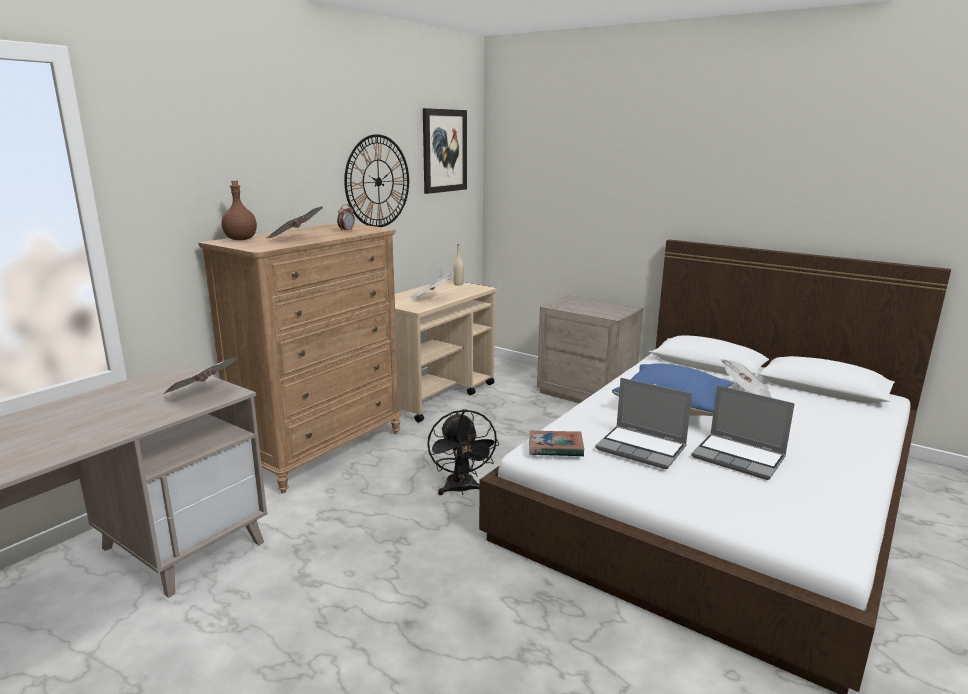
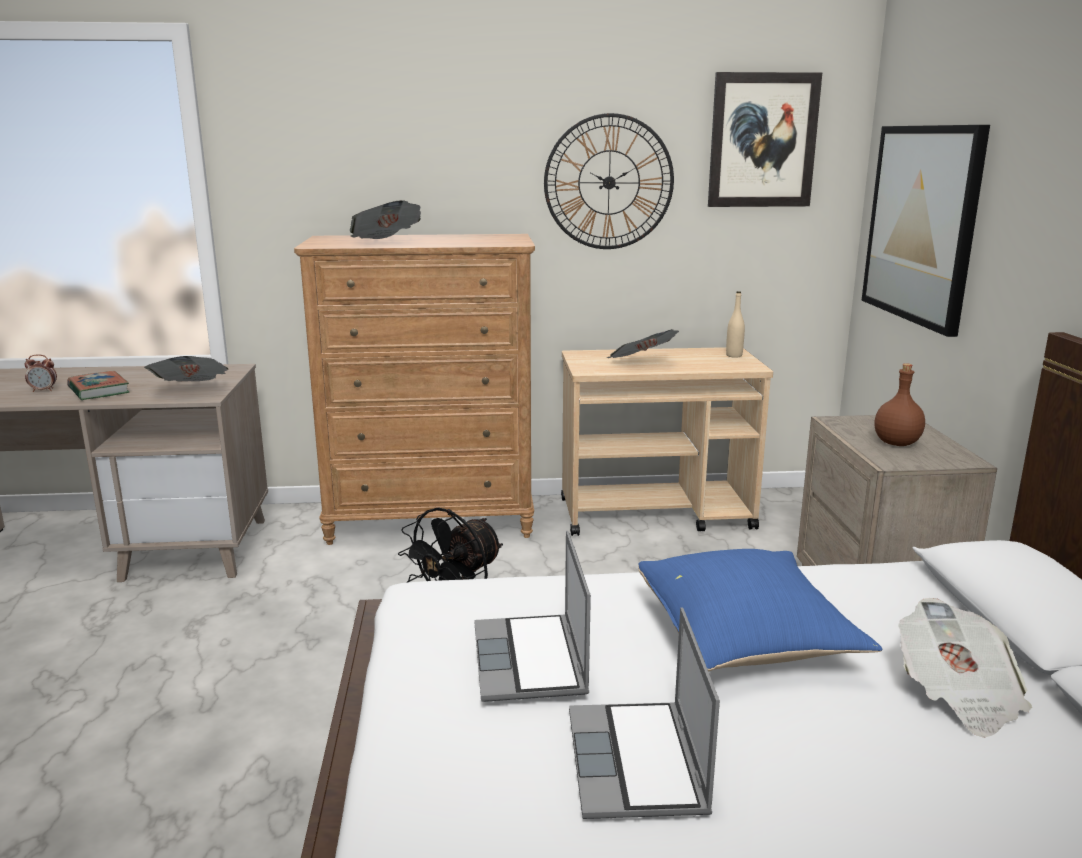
camera: 50 degrees right, 0 degrees up
brown bottle [222,181,257,240] -> brown bottle moved to [874,363,925,446]
alarm clock [337,204,355,232] -> alarm clock moved to [25,355,57,392]
book [529,431,584,456] -> book moved to [67,371,129,400]
none -> picture [862,125,990,337]

